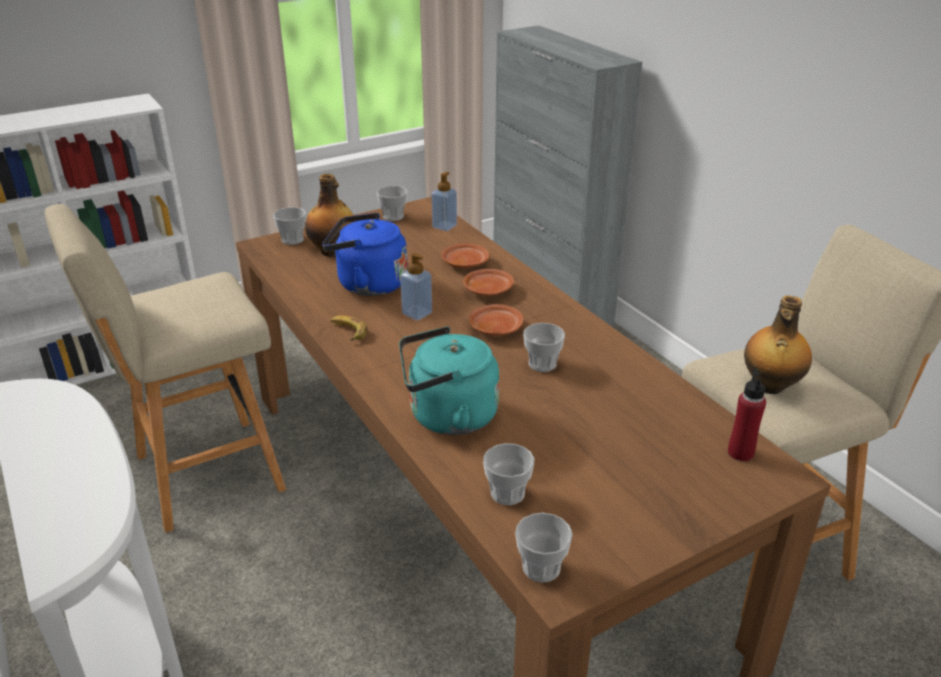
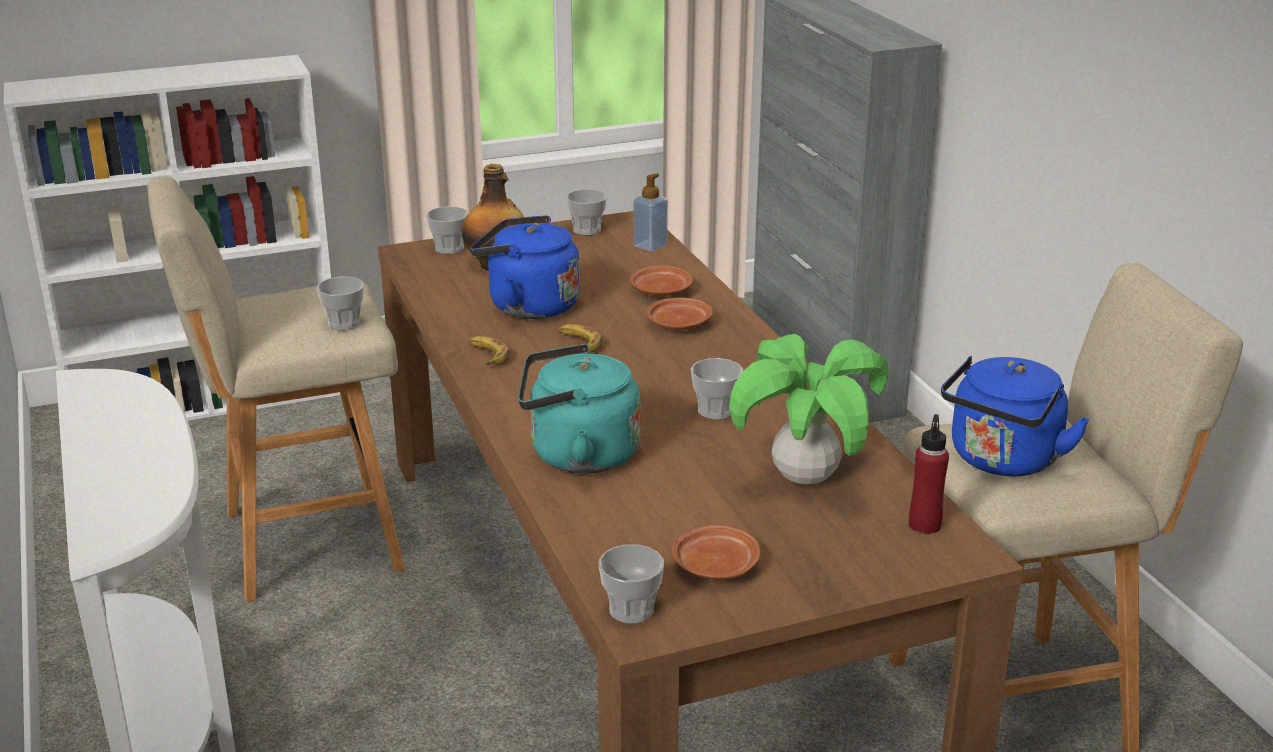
camera: 10 degrees right, 5 degrees down
soap dispenser [400,253,432,321] -> banana [558,324,603,352]
brown plate [469,304,524,336] -> brown plate moved to [672,525,760,579]
cup [483,443,535,505] -> cup moved to [317,276,364,330]
bottle [744,295,812,394] -> blue kettle [941,356,1090,477]
none -> potted plant [729,334,889,484]

